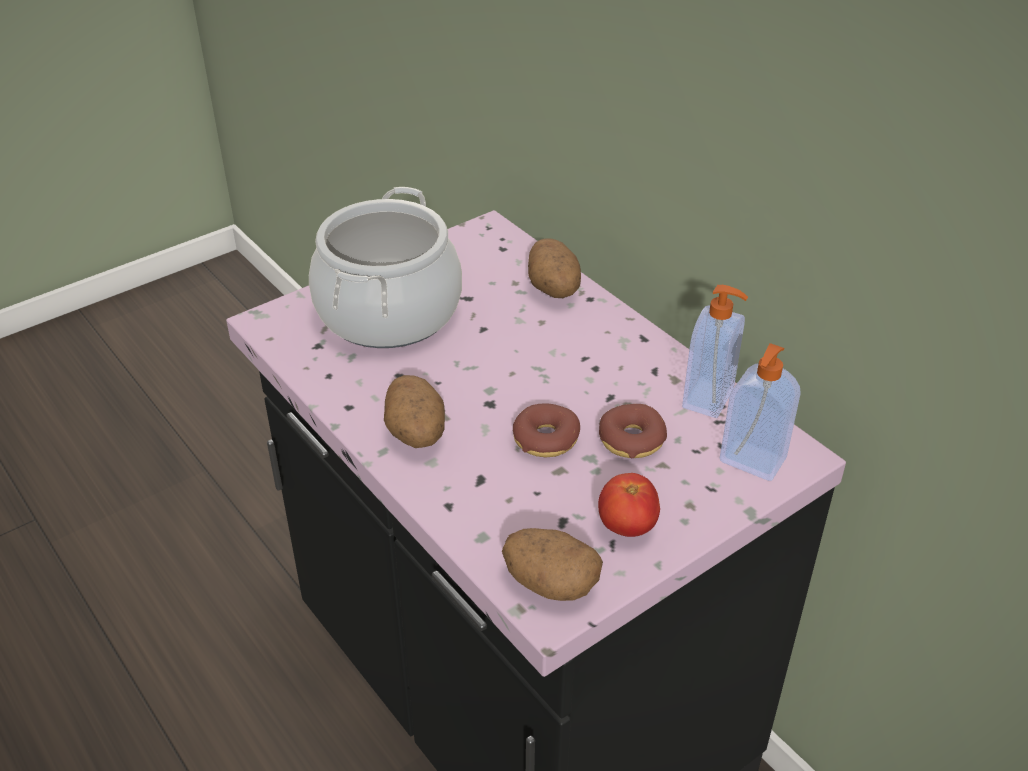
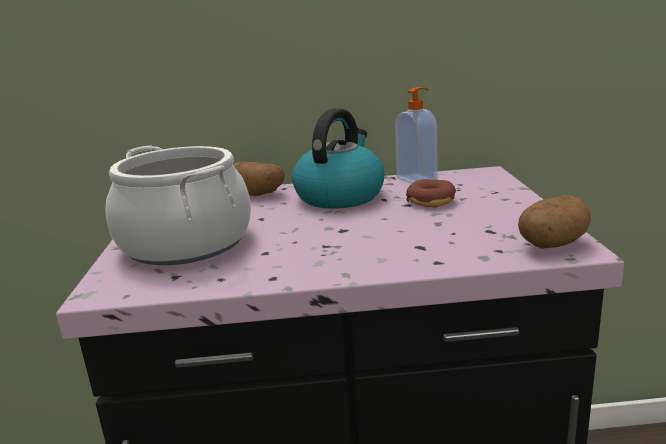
camera: 55 degrees left, 20 degrees down
potato [384,375,445,448] -> none
donut [513,404,580,457] -> none
tomato [598,473,660,537] -> none
soap dispenser [720,343,801,481] -> none
none -> kettle [292,109,385,209]

